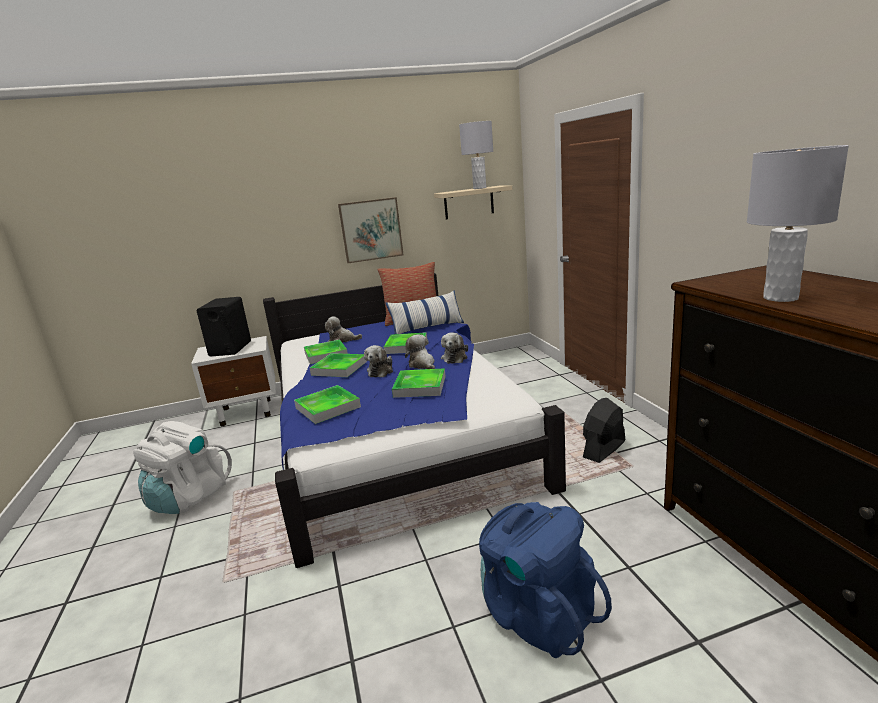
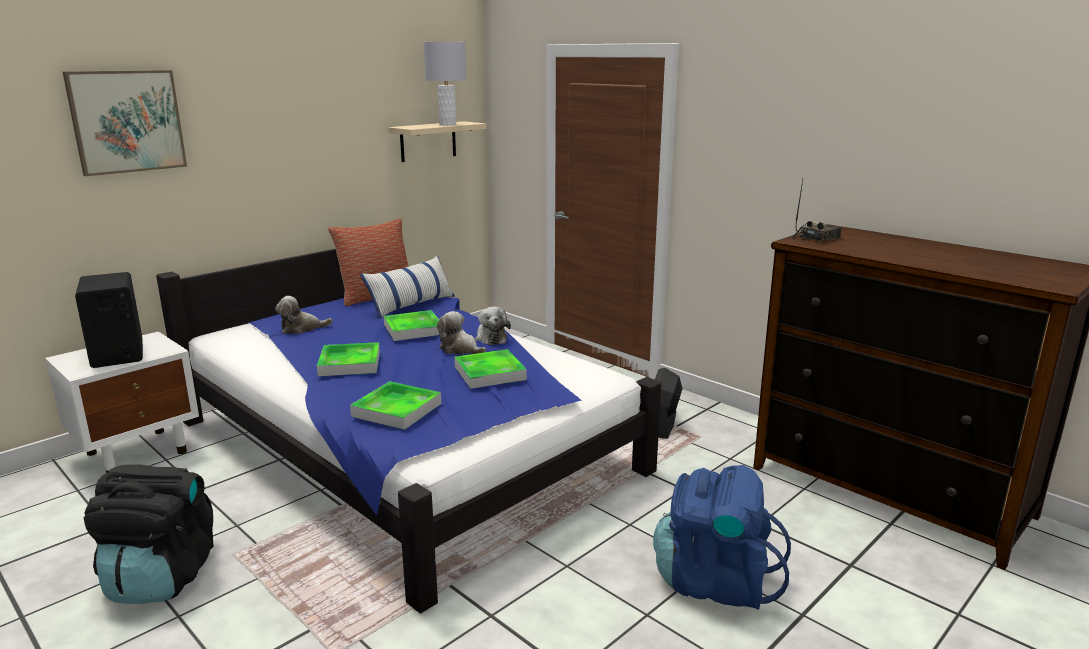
camera: 30 degrees left, 0 degrees up
white backpack [133,421,232,514] -> black backpack [84,465,214,604]
tray [304,339,348,364] -> none
picture [338,197,404,263] -> picture moved to [63,70,187,176]
plush toy [364,345,393,377] -> none
grey table lamp [747,145,849,302] -> none
none -> radio [793,180,841,242]

